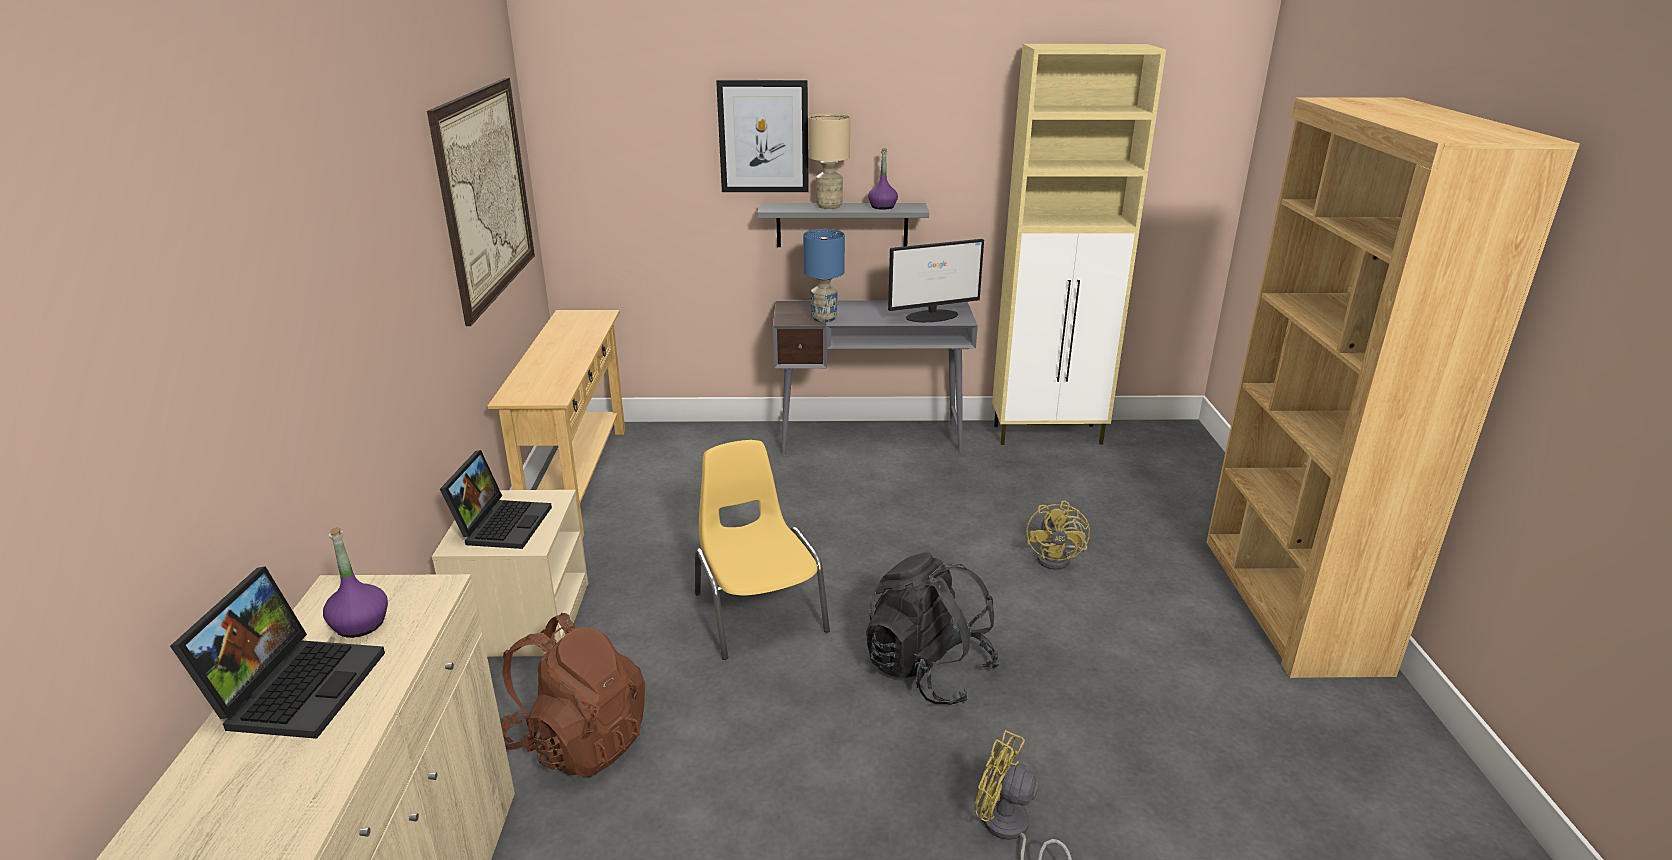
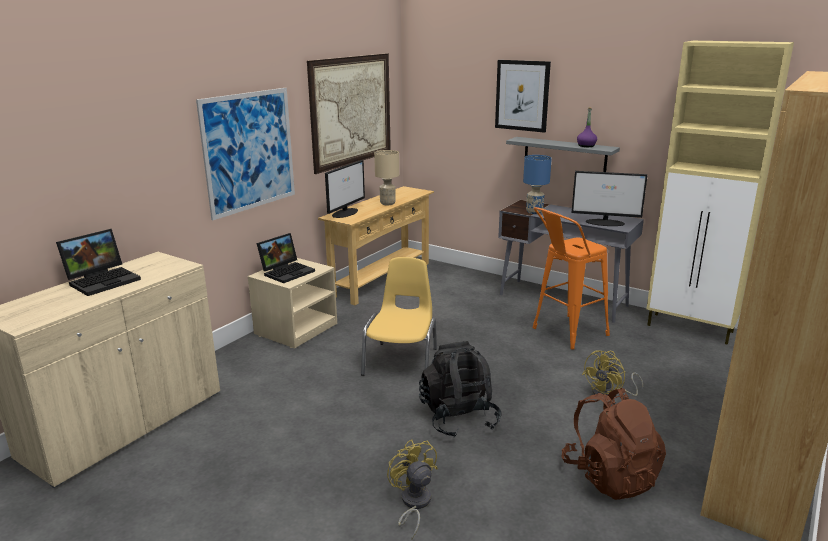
camera: 35 degrees right, 5 degrees down
purple bottle [323,527,388,638] -> none
brown backpack [501,613,645,777] -> brown backpack moved to [561,388,666,500]
beige table lamp [809,114,850,209] -> beige table lamp moved to [374,150,399,205]
none -> picture [196,88,295,220]
none -> monitor [325,160,365,218]
none -> orange stool [532,207,610,349]

